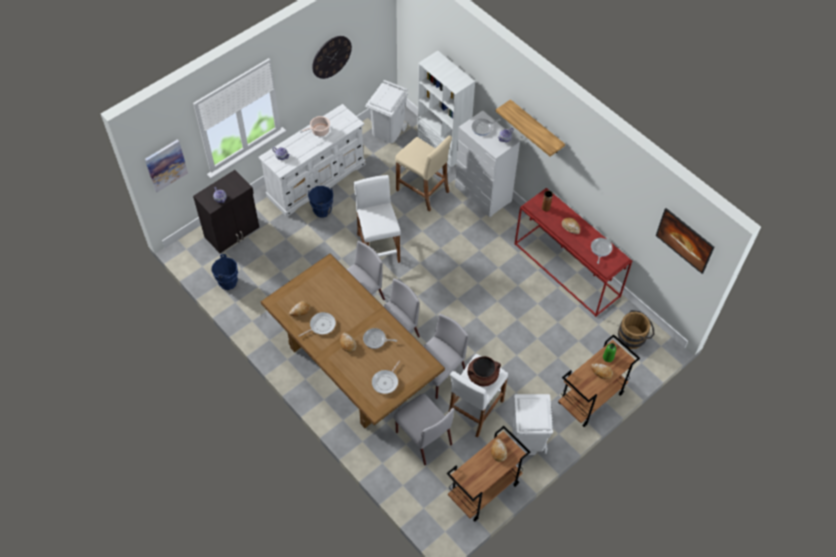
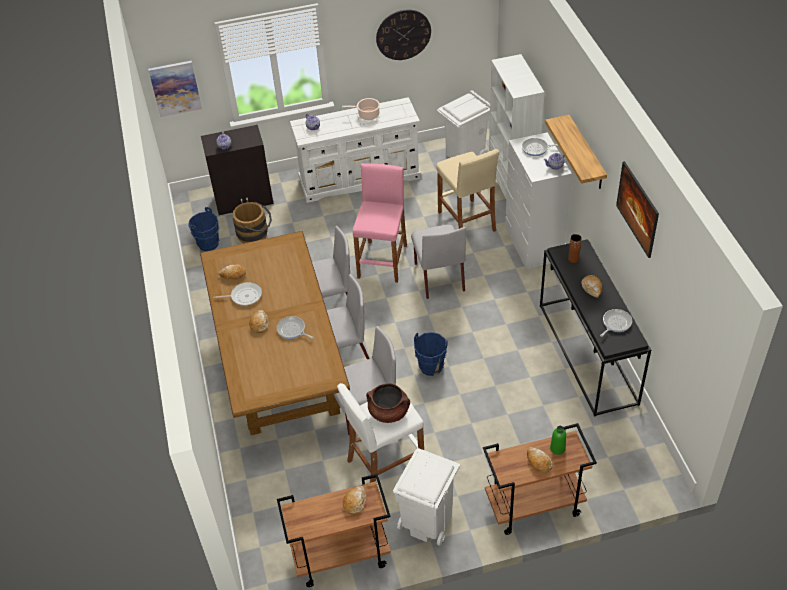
camera: 30 degrees right, 10 degrees down
blue bucket [308,186,333,218] -> blue bucket moved to [414,332,448,376]
white stool [353,175,401,263] -> pink stool [353,163,407,283]
frying pan [372,361,400,394] -> none
grey chair [393,394,454,465] -> grey chair moved to [411,225,466,299]
red console table [515,188,632,317] -> black console table [540,239,651,417]
brown bucket [618,310,654,349] -> brown bucket moved to [233,202,272,244]
picture [656,208,714,274] -> picture moved to [616,161,659,258]

